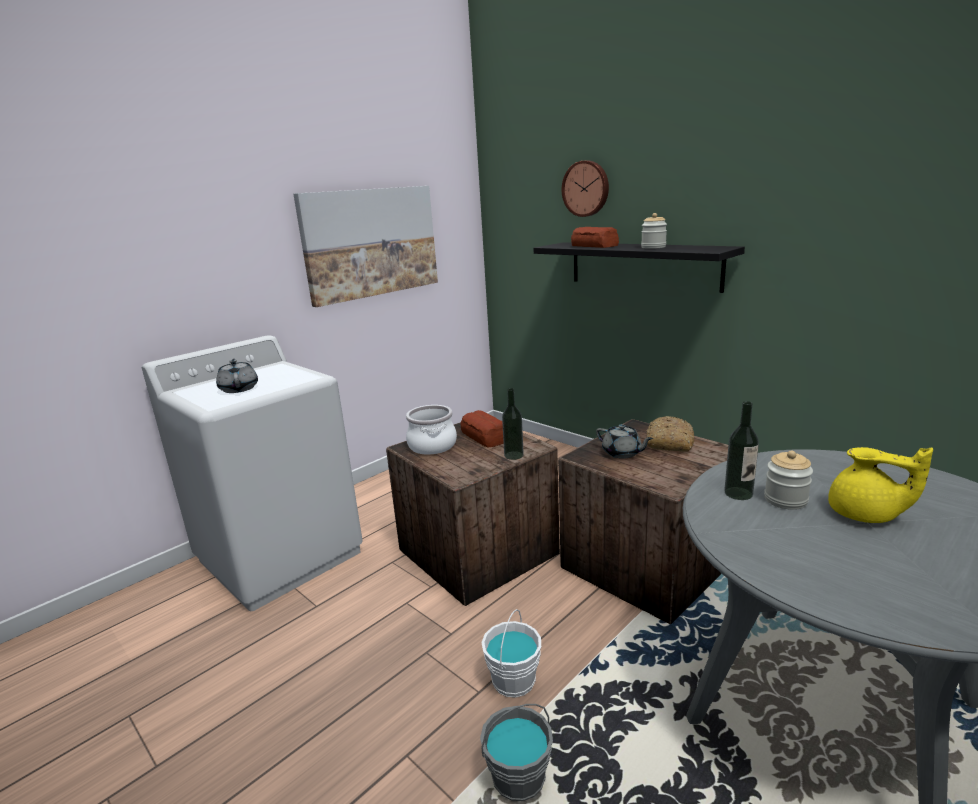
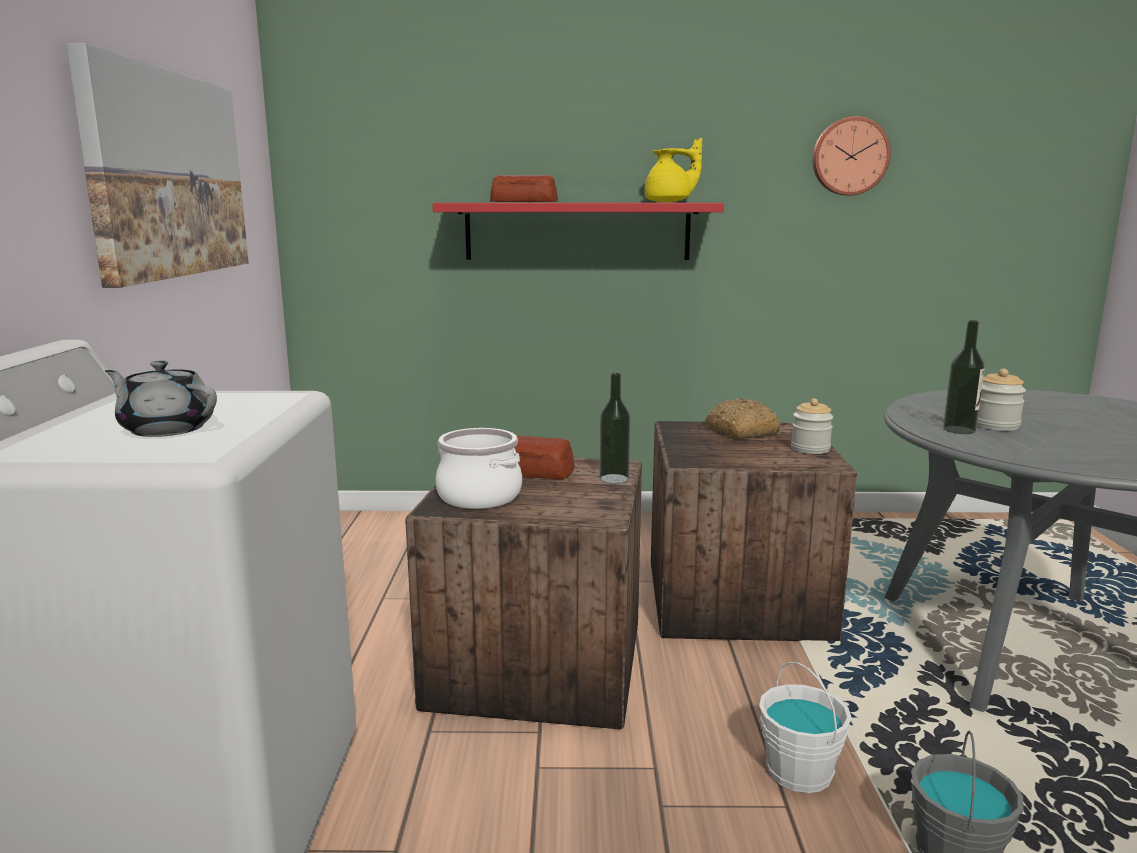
camera: 45 degrees left, 5 degrees down
black shelf [533,242,745,293] -> red shelf [433,203,724,260]
wall clock [562,161,609,217] -> wall clock moved to [812,116,891,196]
grey teapot [596,424,653,459] -> none
jar [641,213,667,249] -> jar moved to [791,399,833,454]
yellow teapot [828,447,933,523] -> yellow teapot moved to [644,138,702,202]

